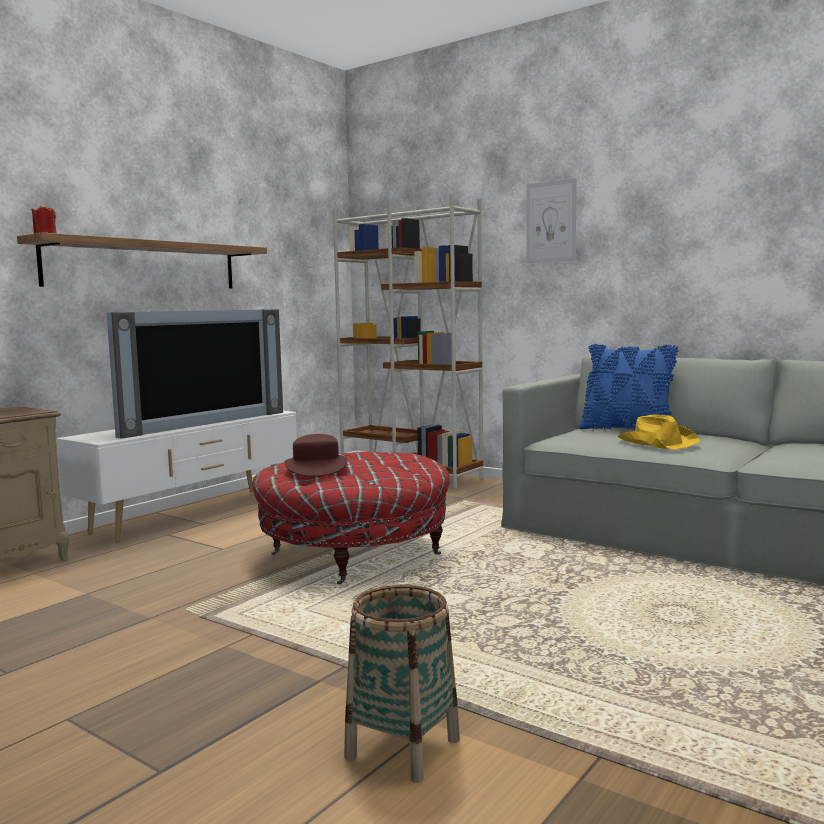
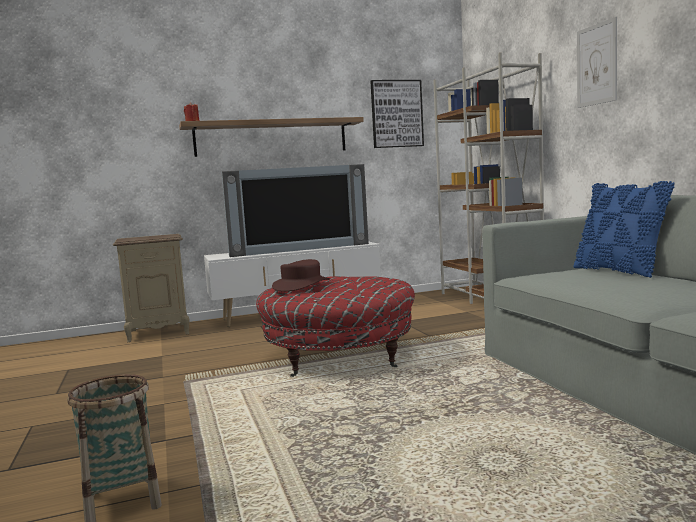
camera: 35 degrees right, 0 degrees up
yellow hat [618,415,700,450] -> none
none -> picture [370,80,424,148]

